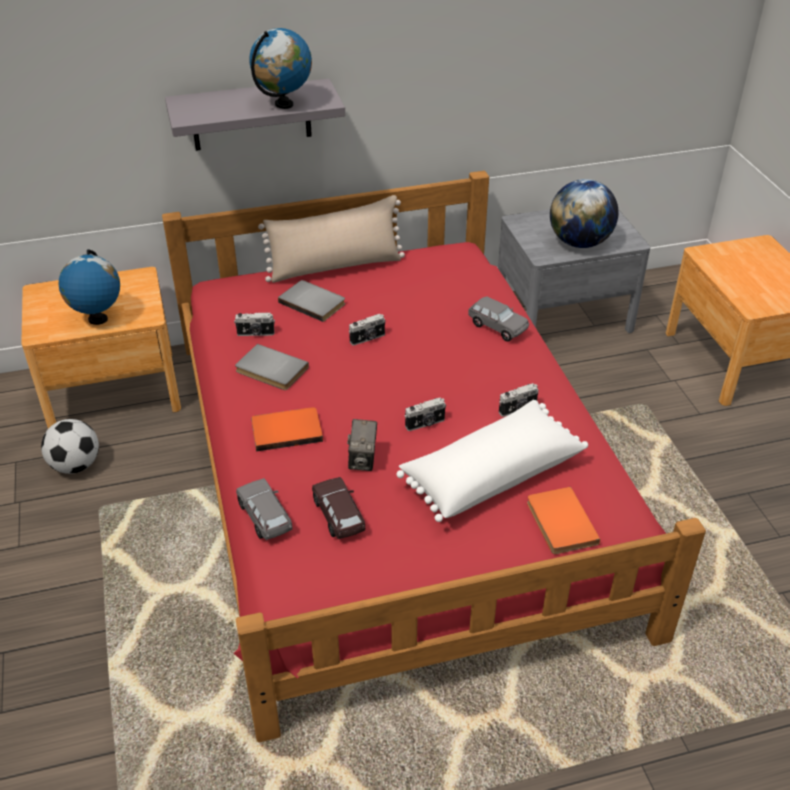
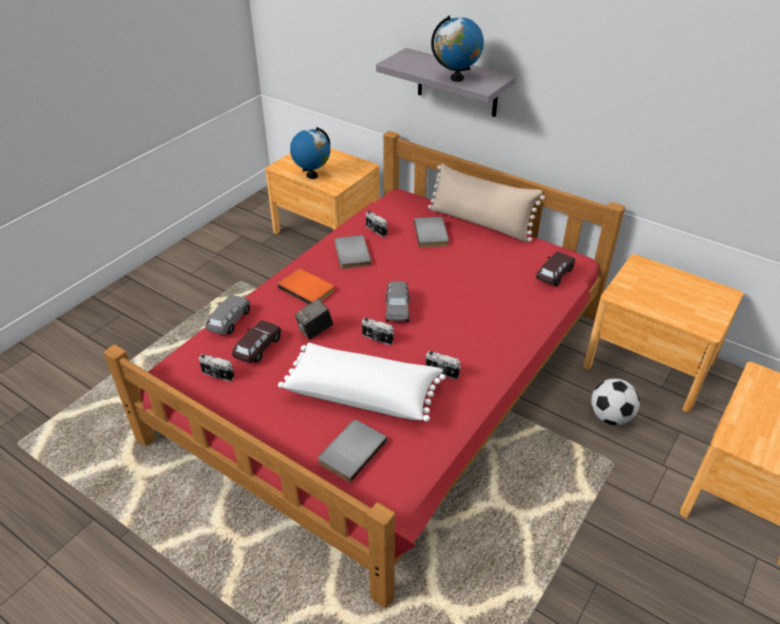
camera: 50 degrees right, 0 degrees up
football [41,419,99,474] -> football moved to [591,379,640,425]
camera [349,314,386,346] -> camera moved to [199,354,235,382]
grey toy car [468,296,529,341] -> grey toy car moved to [384,281,411,322]
grey nightstand [498,209,650,333] -> brown nightstand [583,254,743,413]
orange book [527,487,600,554] -> grey book [318,420,387,483]
globe [550,179,619,248] -> none
none -> brown toy car [536,251,575,286]

